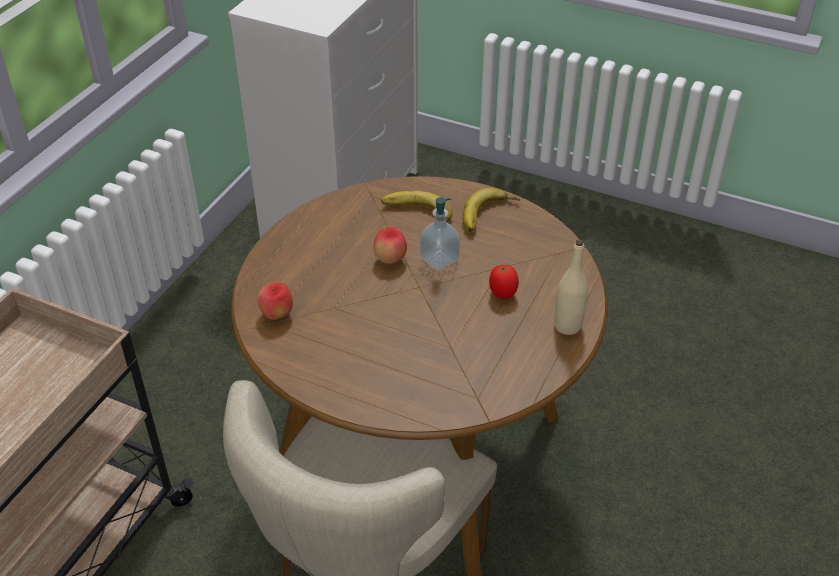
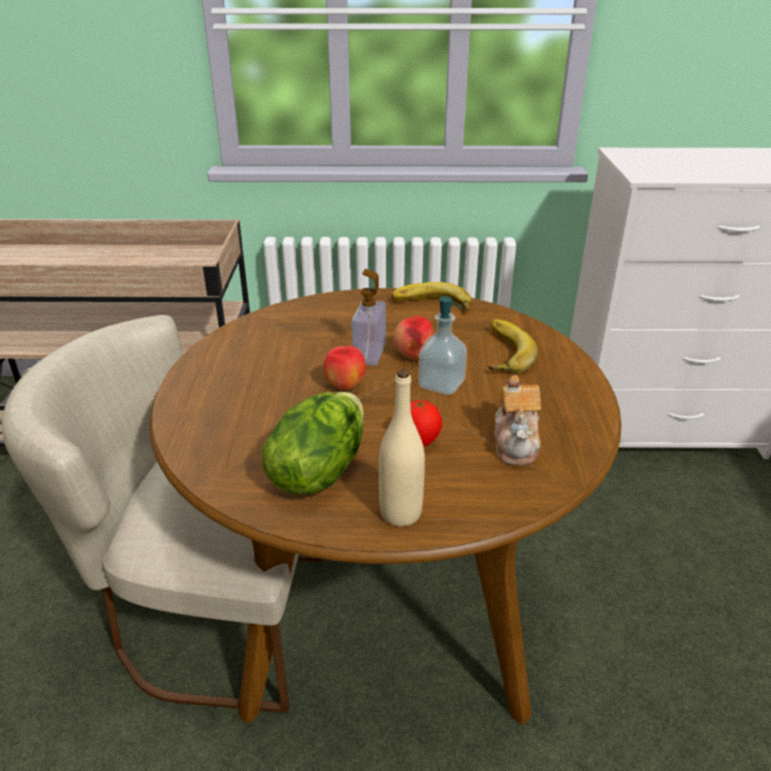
camera: 65 degrees right, 10 degrees down
apple [257,282,293,320] -> apple moved to [323,346,366,390]
banana [463,187,520,232] -> banana moved to [392,282,472,312]
none -> lettuce [262,392,364,495]
none -> soap dispenser [352,269,386,366]
none -> teapot [494,375,541,466]

